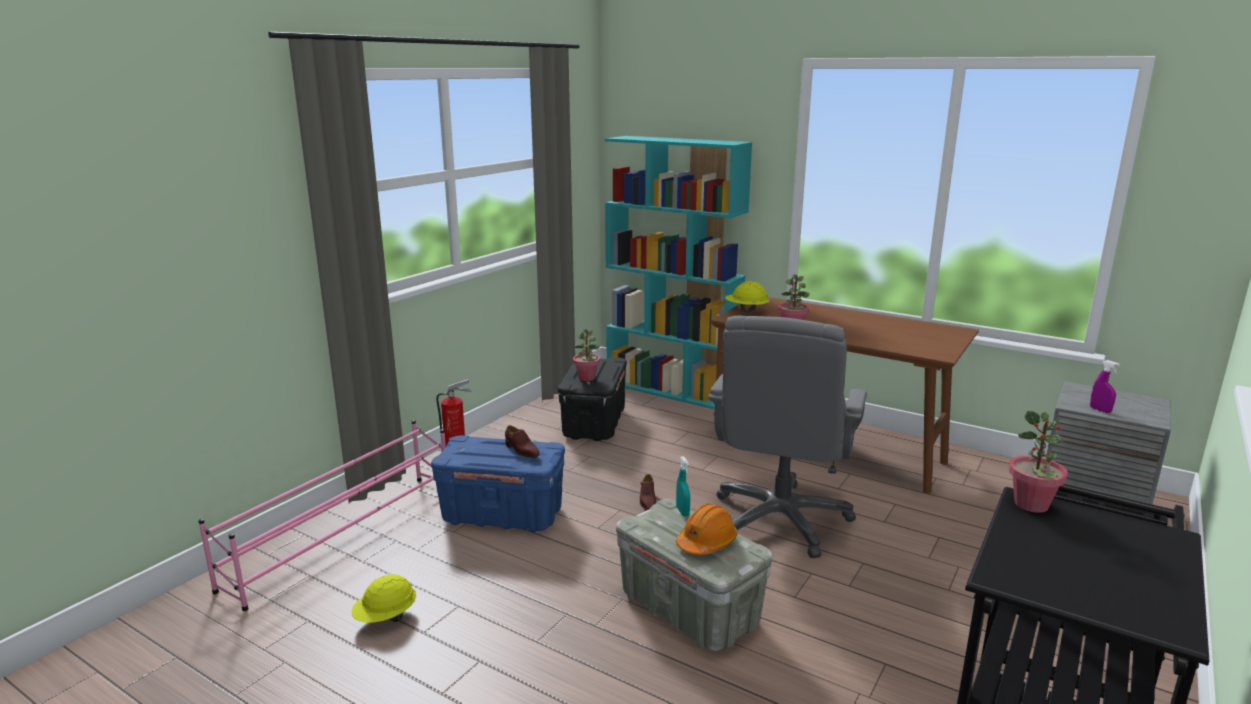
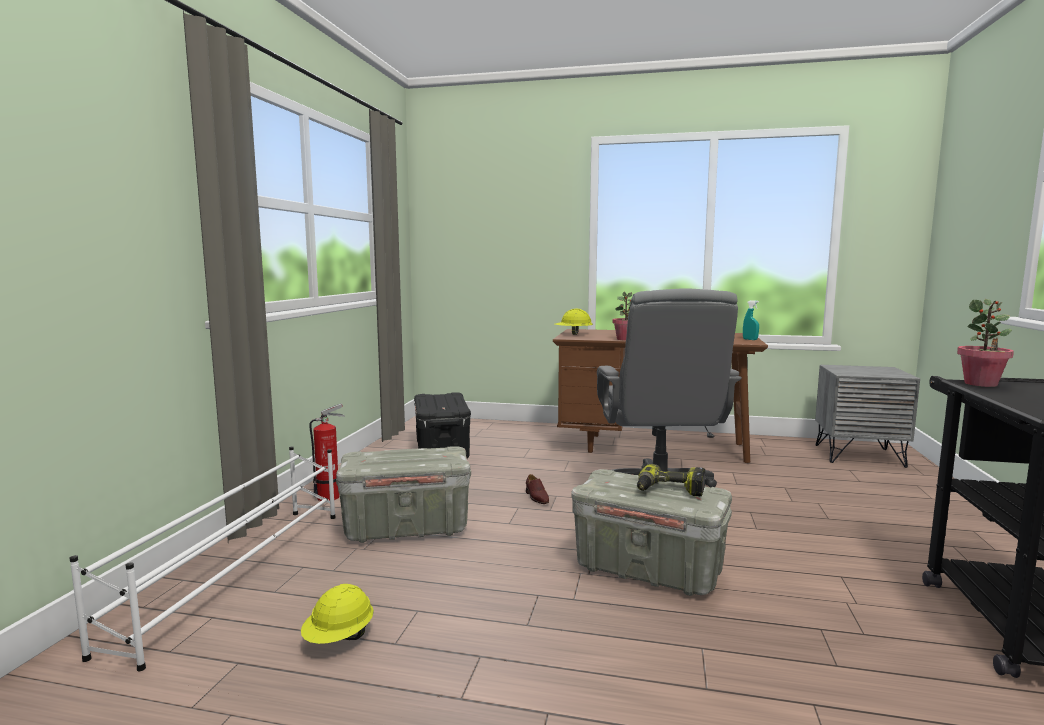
camera: 20 degrees left, 10 degrees down
pink shoe rack [198,420,446,611] -> white shoe rack [69,446,336,671]
blue storage box [431,436,565,532] -> grey storage box [336,446,471,543]
brown shoe [505,425,540,458] -> none
potted plant [573,329,600,381] -> none
turquoise bookcase [605,136,752,409] -> none
turquoise spray bottle [676,456,690,516] -> turquoise spray bottle moved to [743,300,759,340]
orange hard hat [676,504,737,555] -> power drill [637,464,705,497]
purple spray bottle [1090,360,1120,413] -> none

